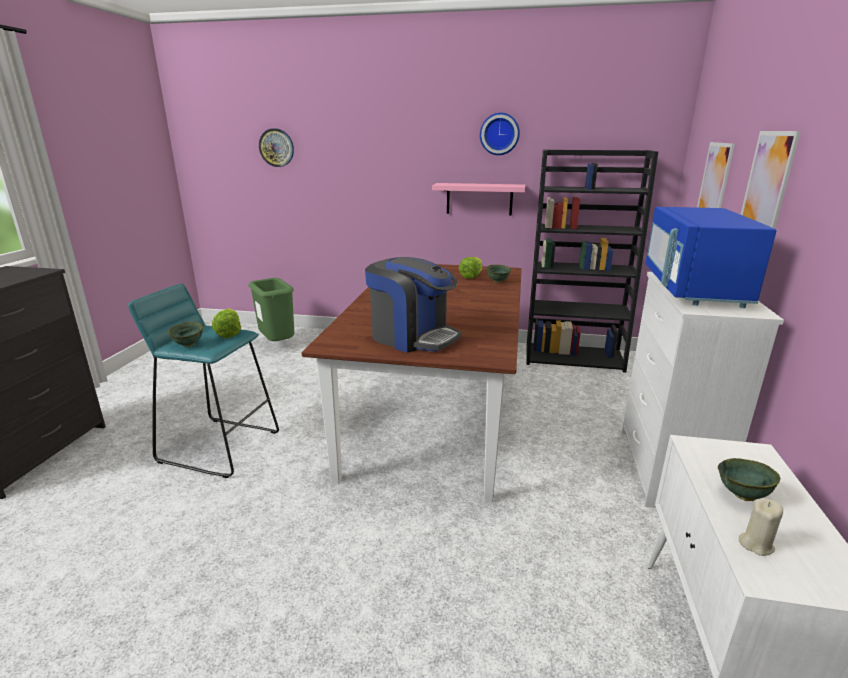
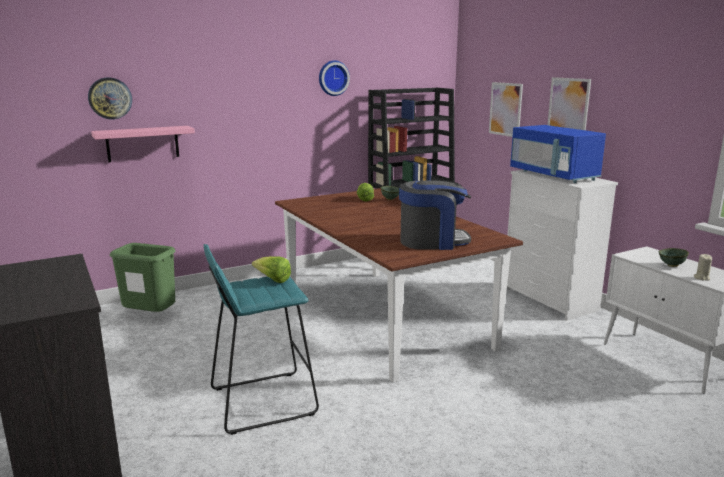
camera: 40 degrees left, 5 degrees down
green bowl [168,322,203,347] -> none
pink shelf [432,183,525,216] -> pink shelf moved to [91,126,195,163]

